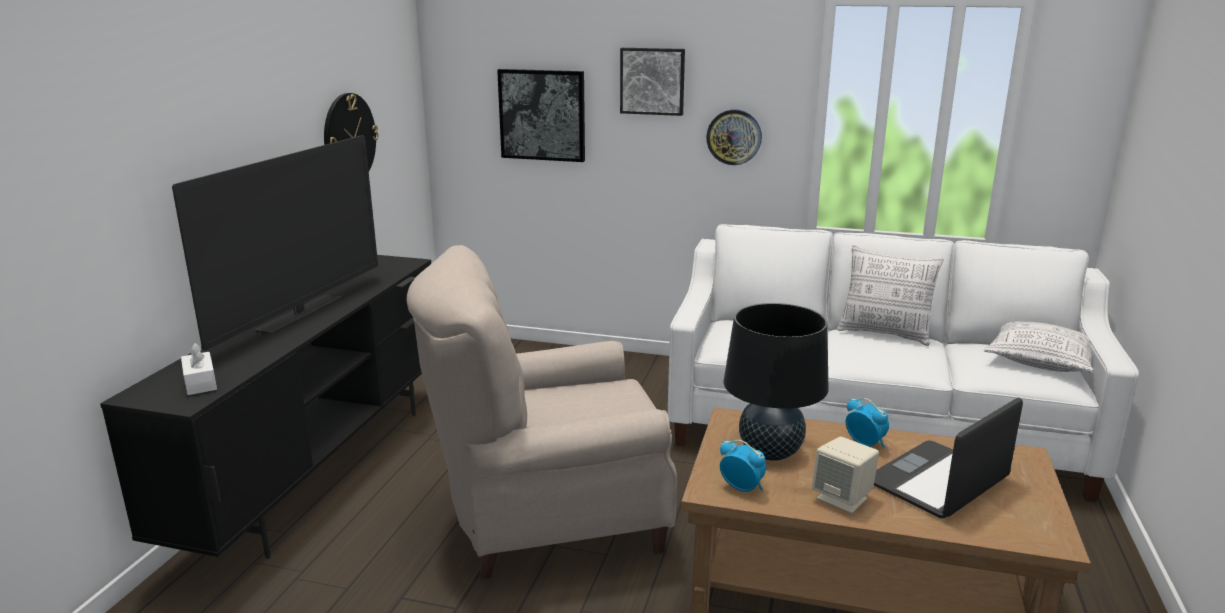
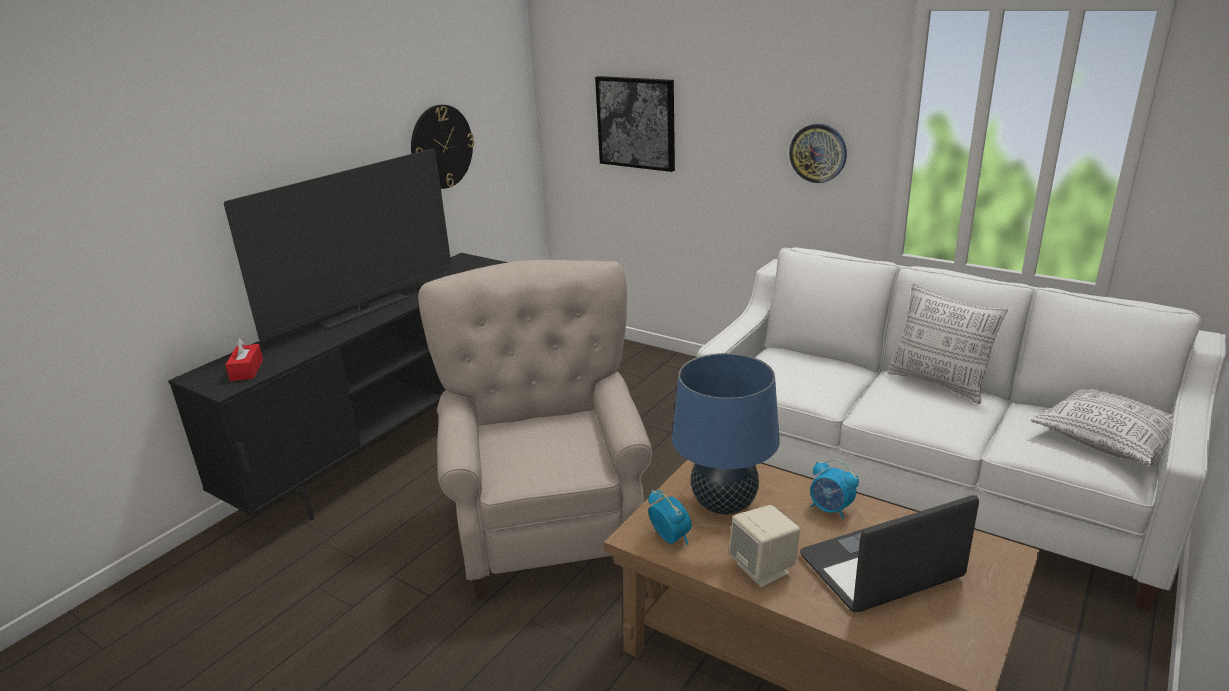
camera: 20 degrees right, 5 degrees up
white tissue box [181,343,217,395] -> red tissue box [225,337,263,381]
beige armchair [407,245,677,579] -> beige armchair turned 75 degrees clockwise [418,260,653,600]
picture [620,48,685,116] -> none
black table lamp [724,303,828,461] -> blue table lamp [672,353,780,514]
alarm clock [845,398,889,448] -> alarm clock turned 150 degrees clockwise [810,459,859,519]

